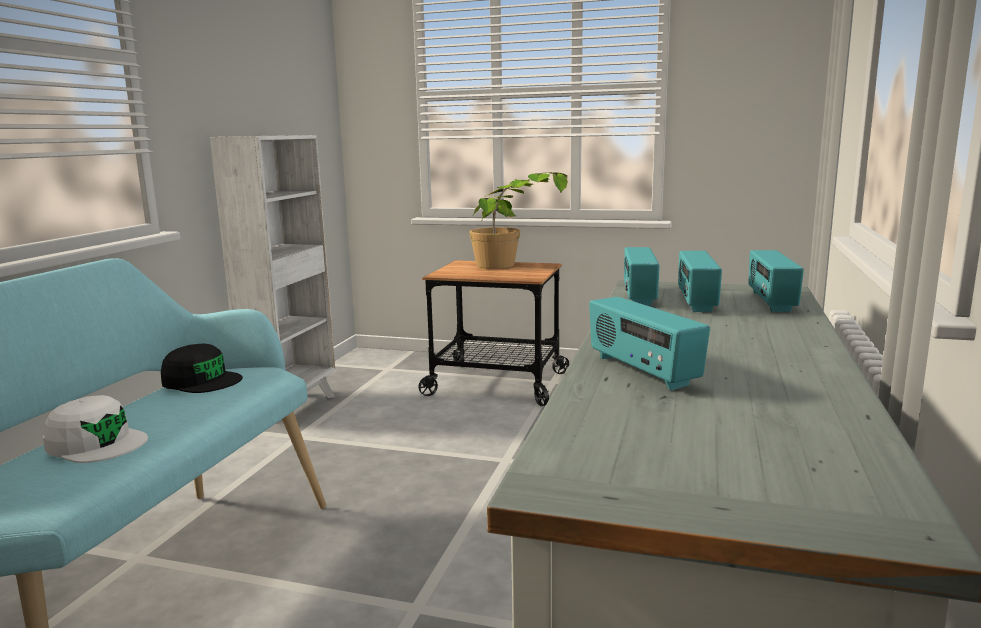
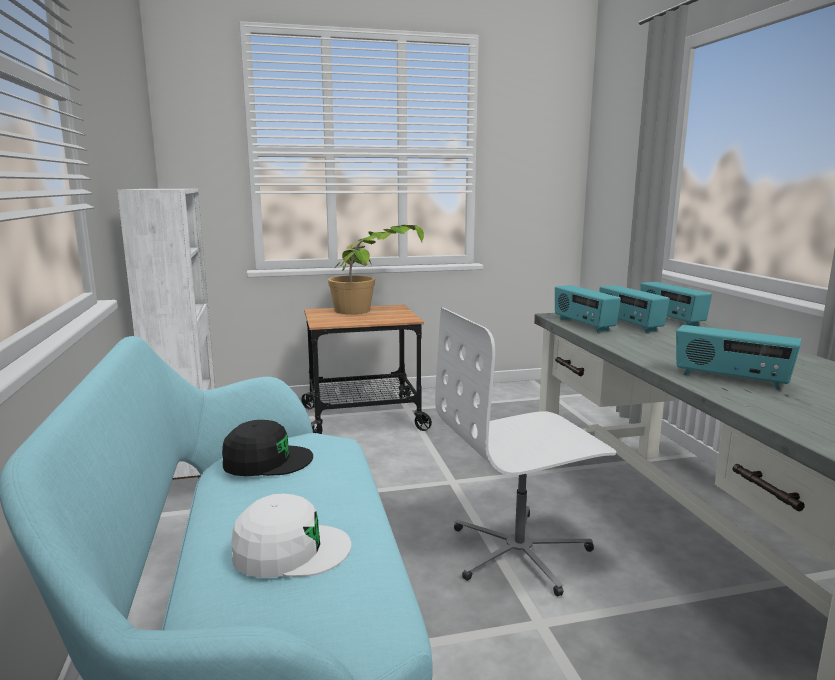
camera: 30 degrees left, 0 degrees up
none -> white office chair [435,307,616,596]

